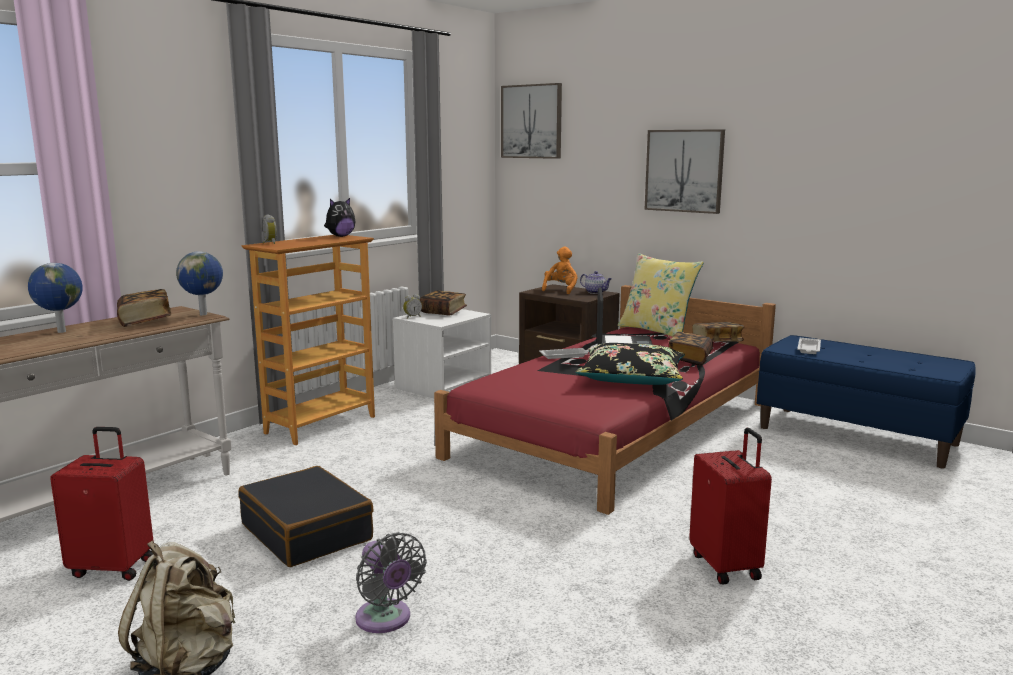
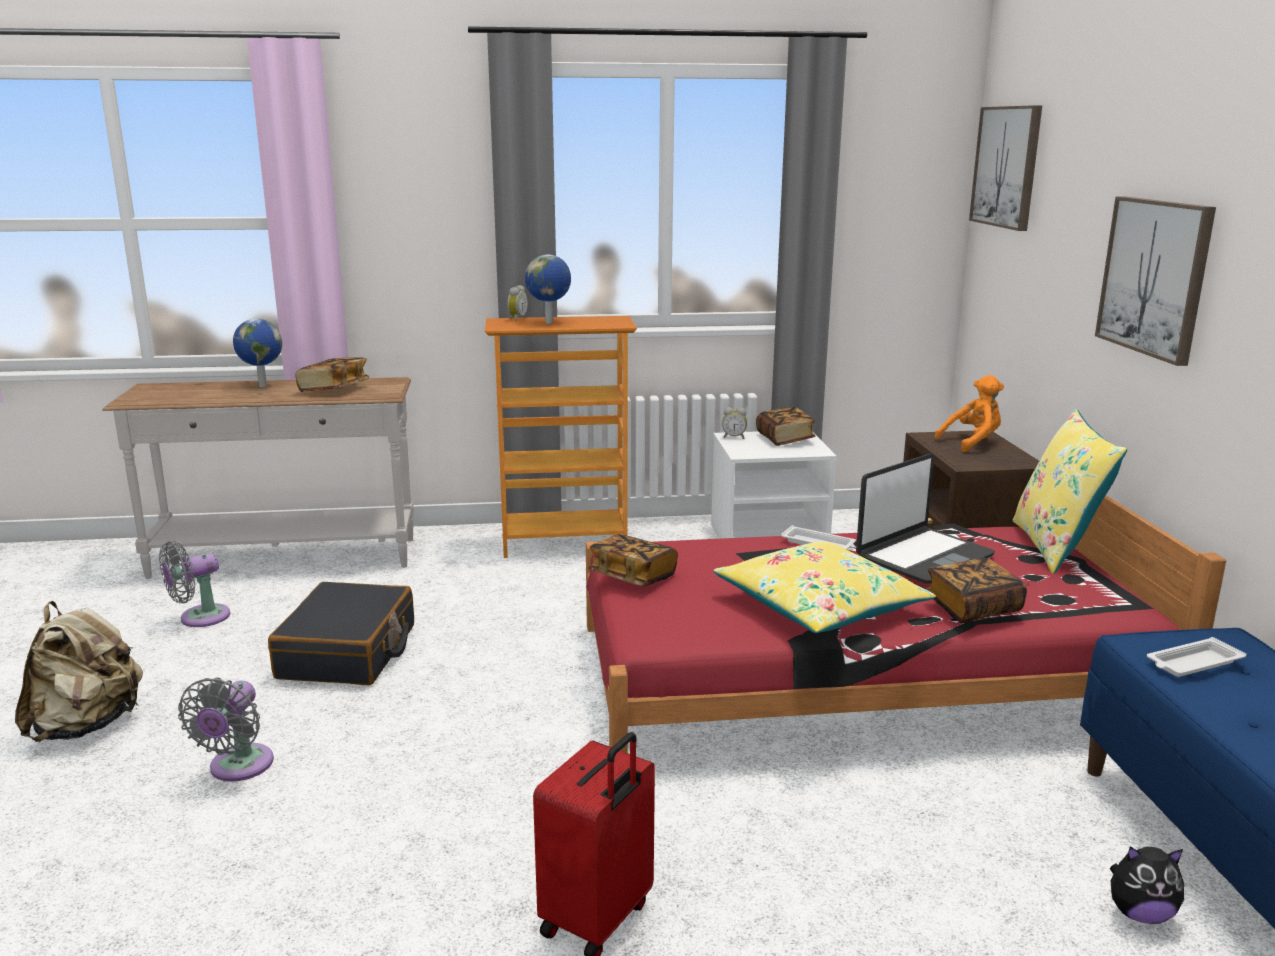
camera: 45 degrees right, 5 degrees up
red suitcase [50,427,154,581] -> grey fan [159,541,230,627]
globe [176,251,223,315] -> globe moved to [525,254,571,323]
plush toy [324,198,356,237] -> plush toy moved to [1110,846,1184,924]
black pillow [575,343,685,385] -> yellow pillow [713,541,936,633]
teapot [580,271,612,294] -> none
book [692,322,745,342] -> book moved to [588,534,678,586]

